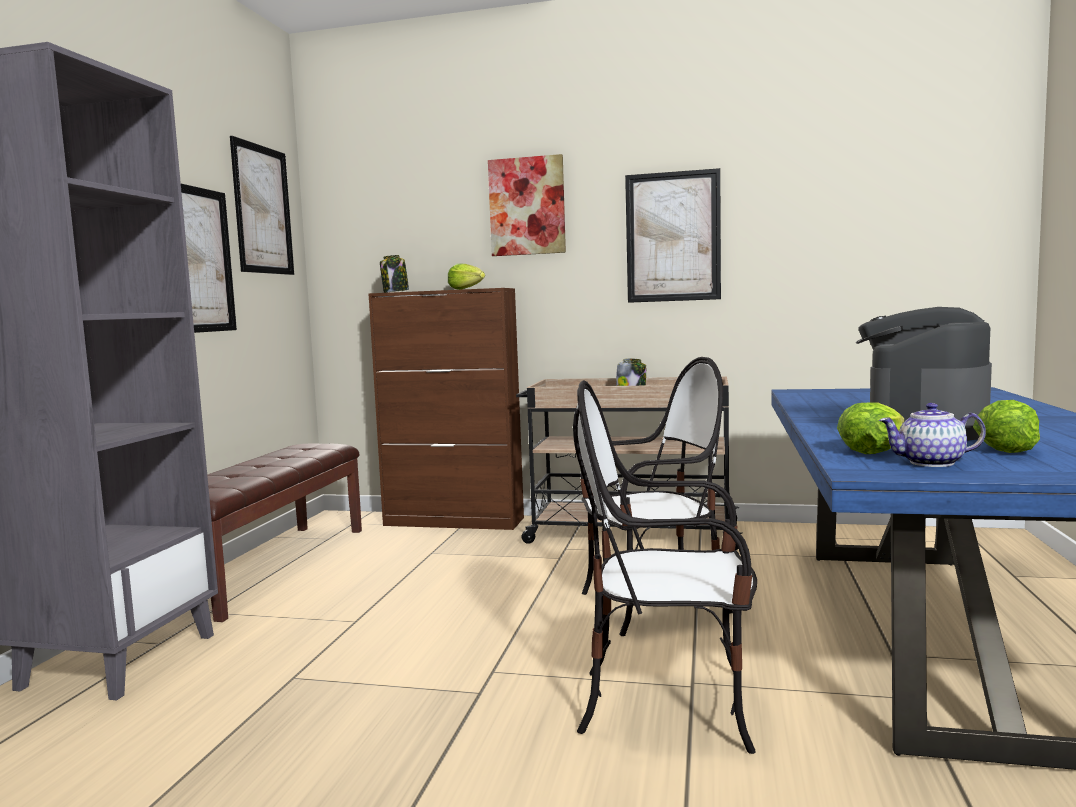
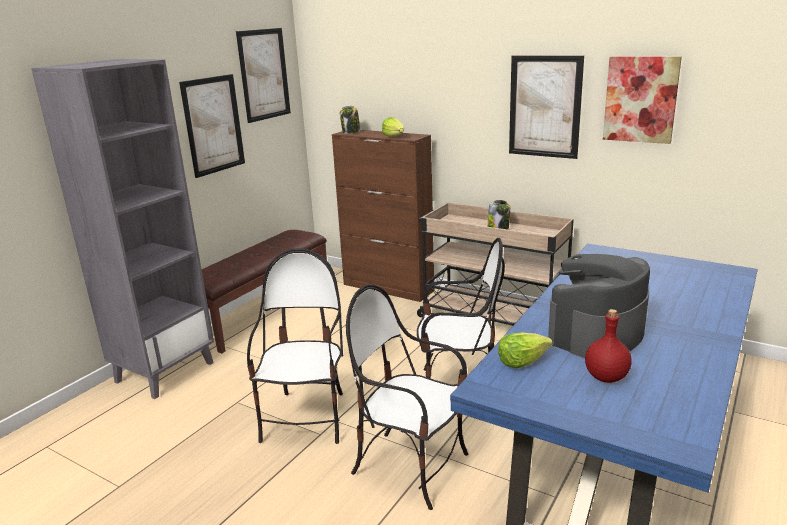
camera: 20 degrees right, 15 degrees up
picture [488,154,566,256] -> picture moved to [603,56,682,144]
teapot [879,403,986,467] -> none
lettuce [973,400,1040,453] -> red bottle [585,309,632,383]
none -> chair [247,248,343,444]

